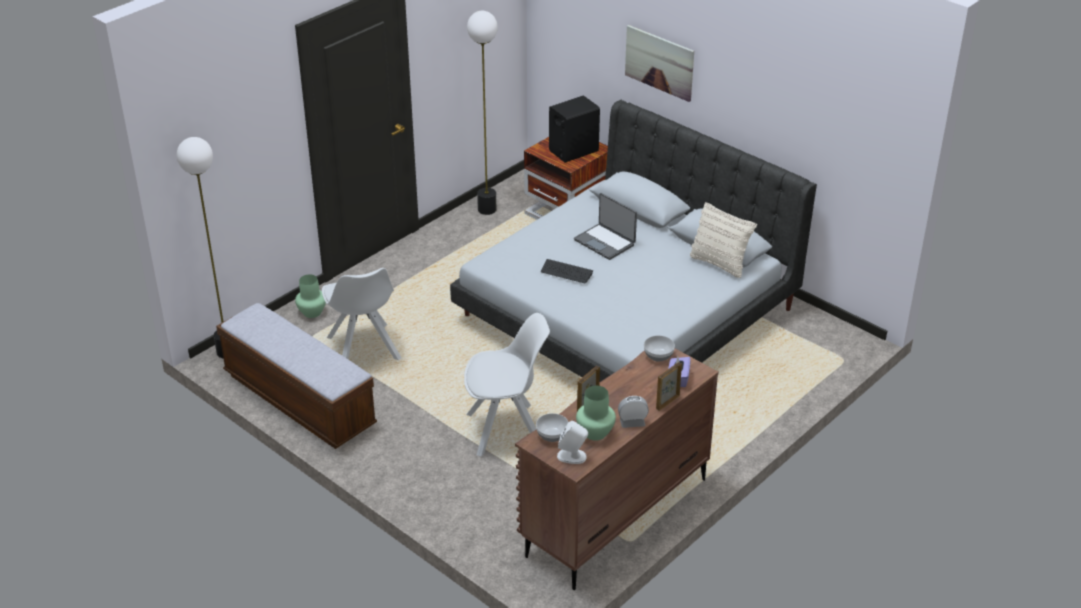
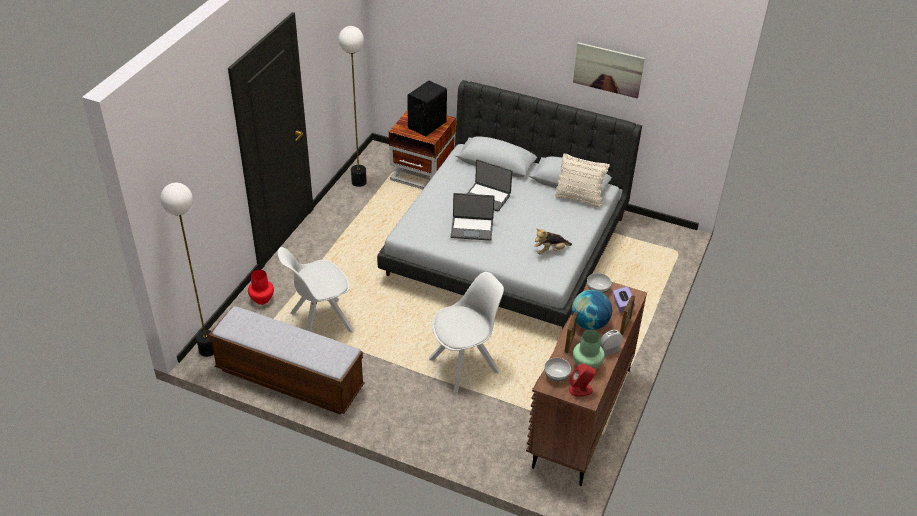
camera: 20 degrees left, 5 degrees up
green vase [295,275,326,318] -> red vase [248,270,274,305]
white chair [322,268,402,360] -> white chair turned 105 degrees clockwise [278,247,354,333]
keyboard [541,259,593,283] -> laptop [450,193,495,241]
white speaker [557,421,588,464] -> red speaker [569,363,596,396]
picture [625,25,694,102] -> picture moved to [573,42,645,99]
none -> plush toy [534,228,572,254]
none -> globe [572,290,612,330]

